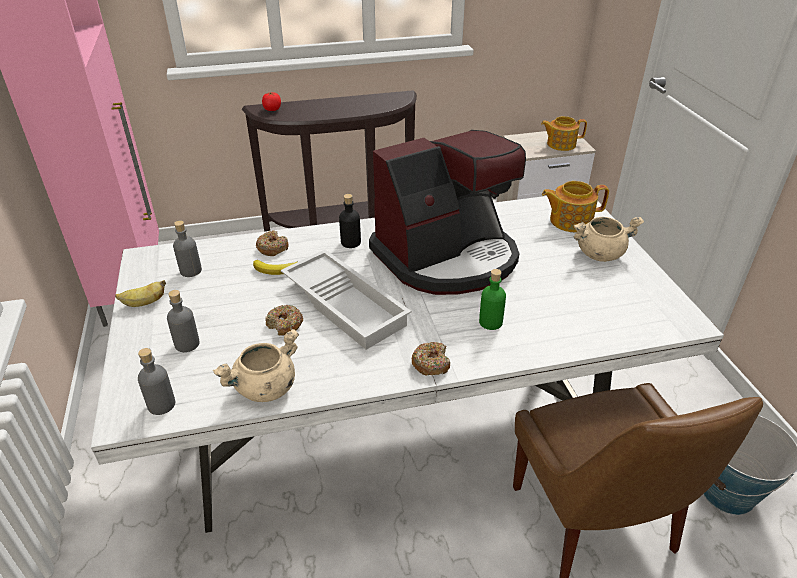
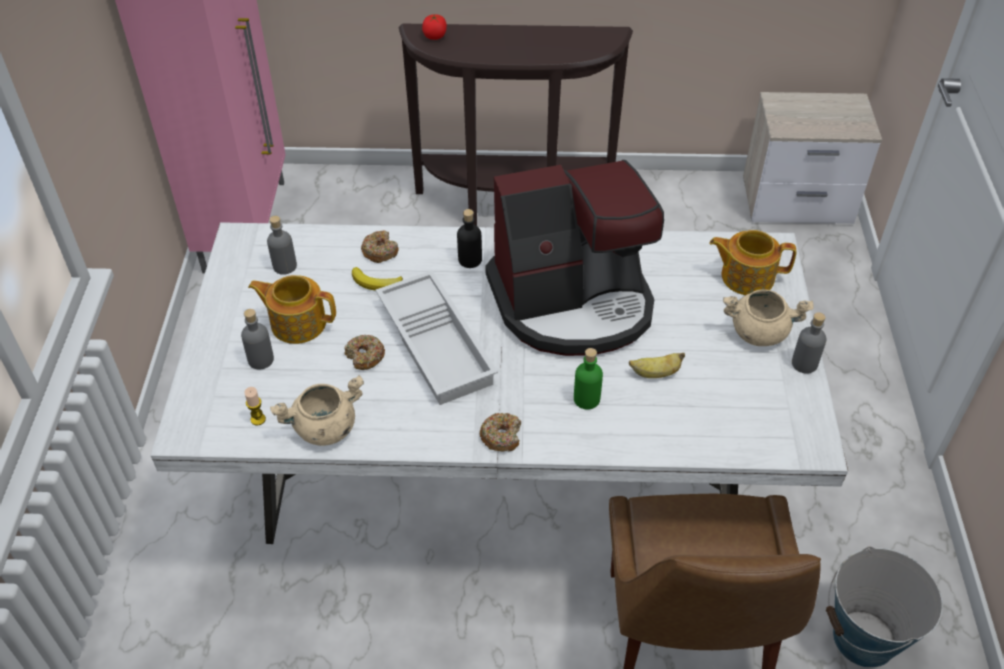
camera: 15 degrees right, 10 degrees up
banana [115,280,166,307] -> banana moved to [629,353,685,378]
grey bottle [138,348,175,415] -> grey bottle moved to [792,312,826,374]
teapot [541,116,587,151] -> teapot moved to [248,275,336,344]
none -> candle [244,387,266,426]

